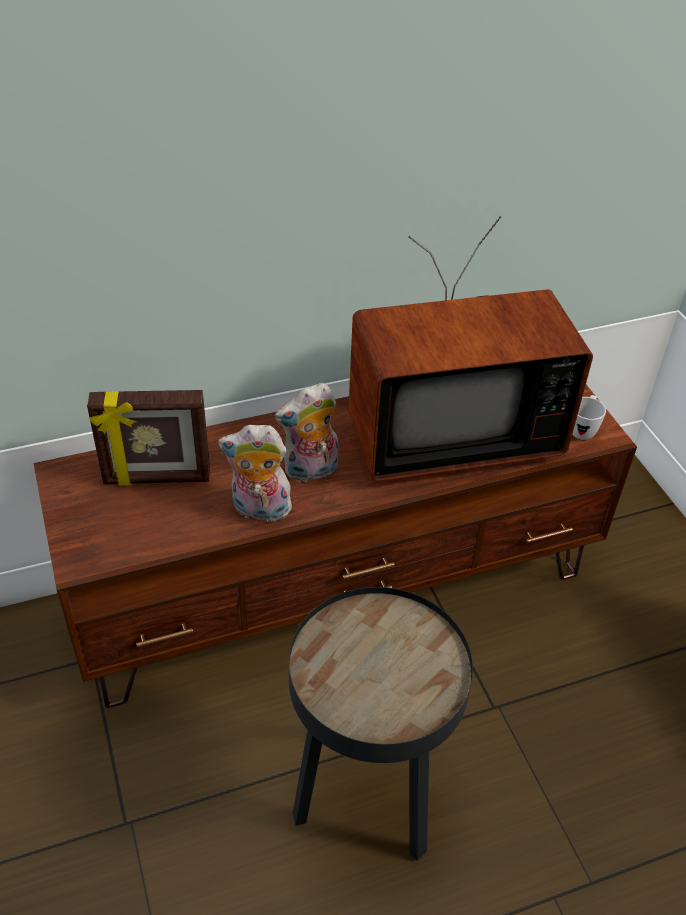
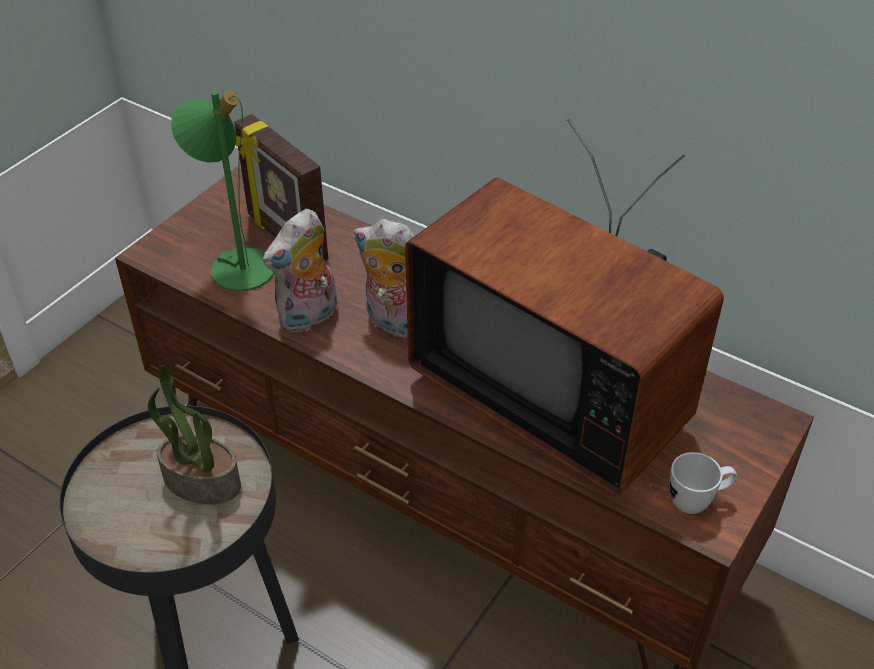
camera: 55 degrees right, 0 degrees up
plush toy [218,425,294,522] -> plush toy turned 105 degrees counterclockwise [263,209,337,332]
none -> potted plant [148,365,241,504]
none -> green table lamp [171,91,274,292]

